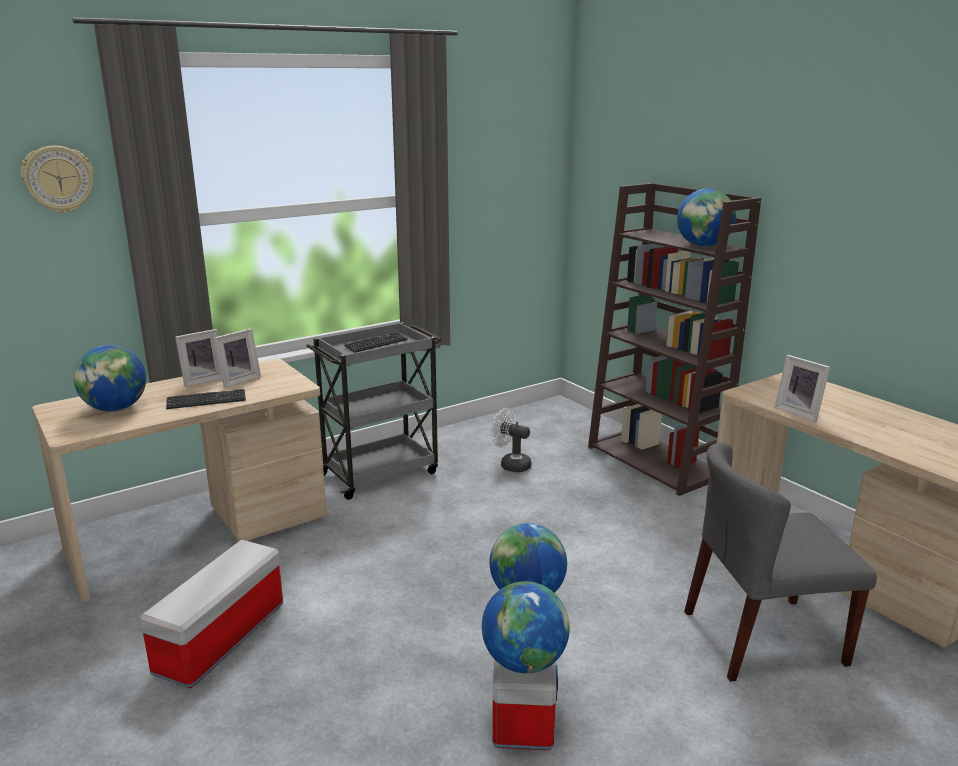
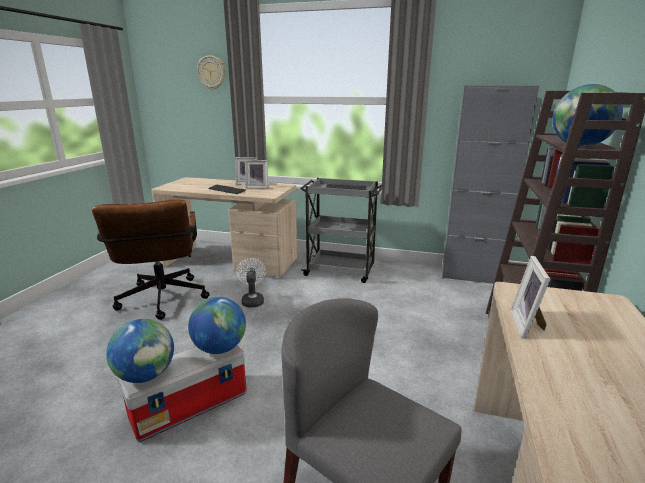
camera: 50 degrees right, 0 degrees up
globe [74,345,146,412] -> none
storage box [140,540,283,688] -> brown office chair [92,199,210,320]
white fan [491,408,531,472] -> white fan moved to [236,258,266,308]
none -> grey cabinet [442,85,539,284]

